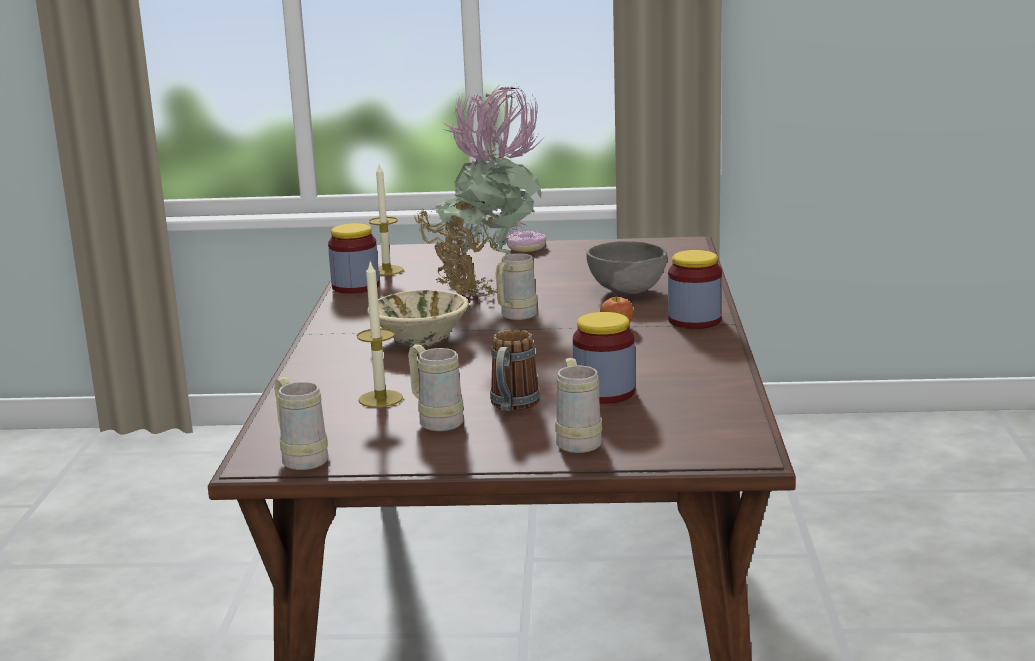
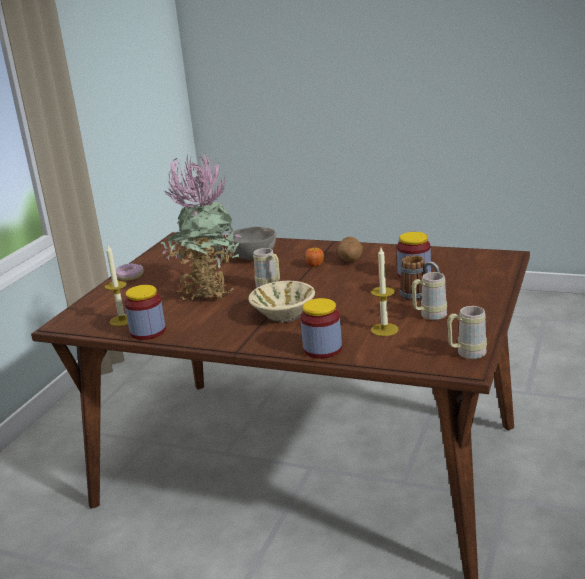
camera: 70 degrees left, 5 degrees up
beige mug [555,358,602,453] -> none
jar [668,250,722,329] -> jar moved to [300,298,342,358]
none -> potato [337,237,363,262]

